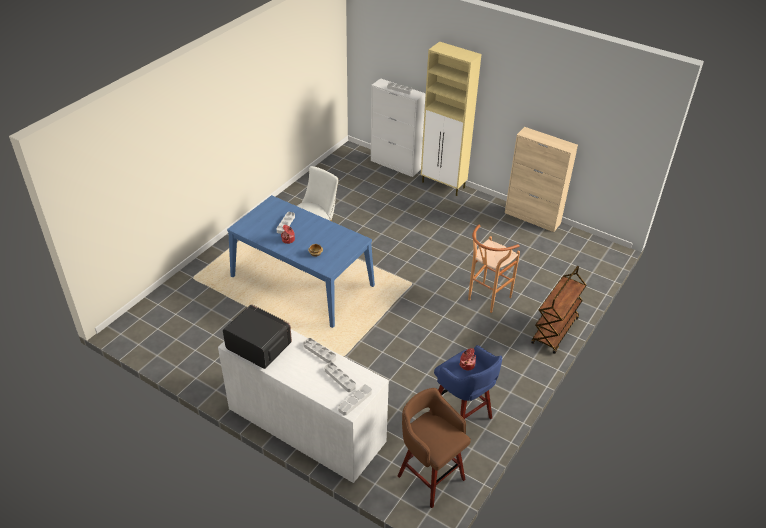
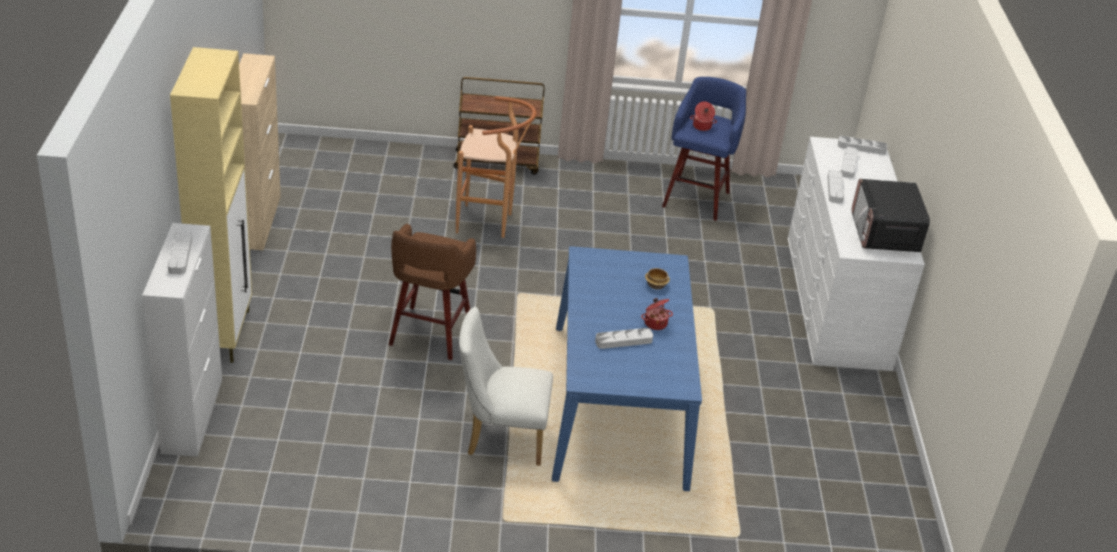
camera: 125 degrees left, 5 degrees down
brown stool [398,388,471,508] -> brown stool moved to [389,224,476,360]

